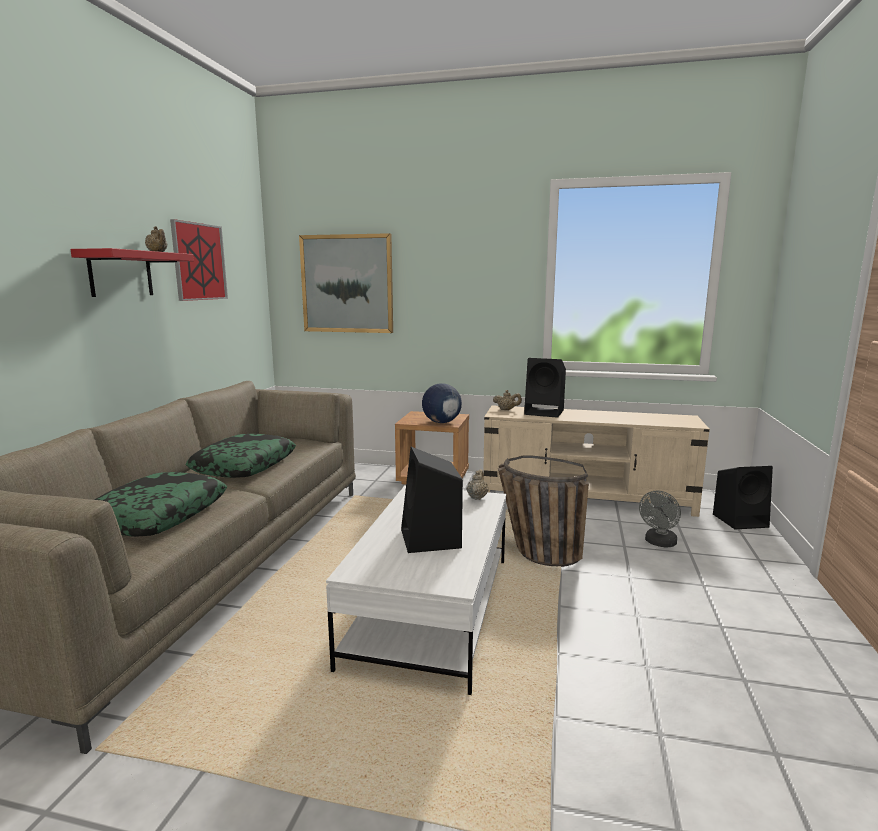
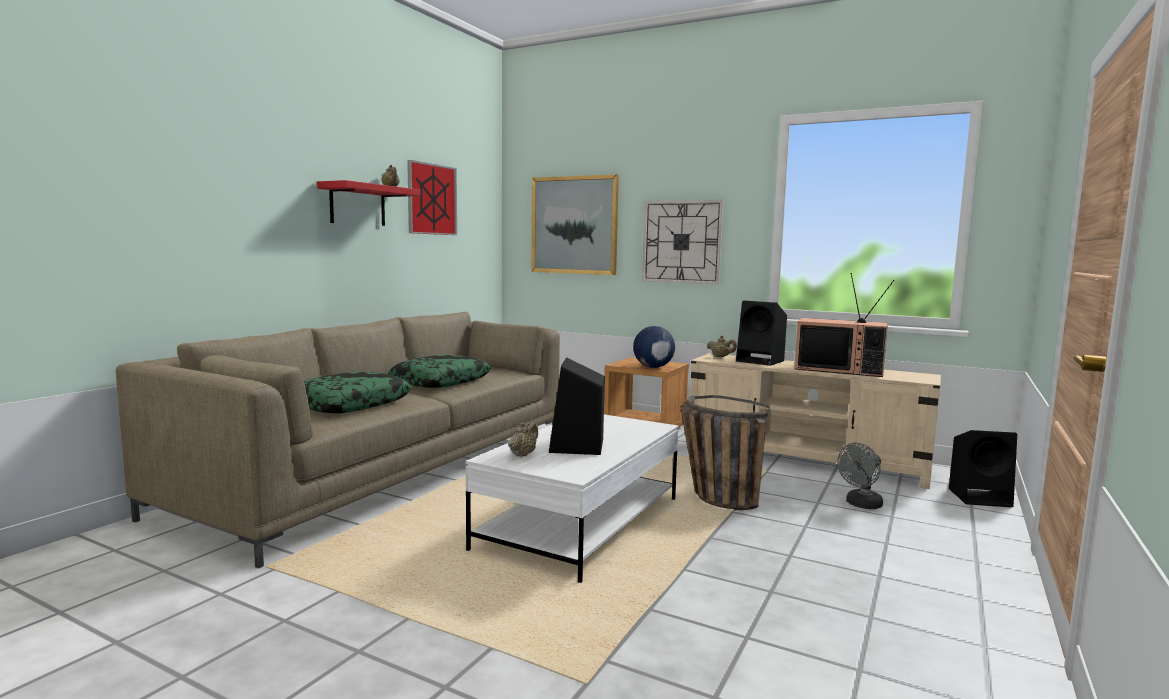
camera: 15 degrees right, 5 degrees down
beige teapot [467,469,489,500] -> beige teapot moved to [508,422,538,457]
none -> wall clock [642,200,724,285]
none -> television [794,273,894,377]

